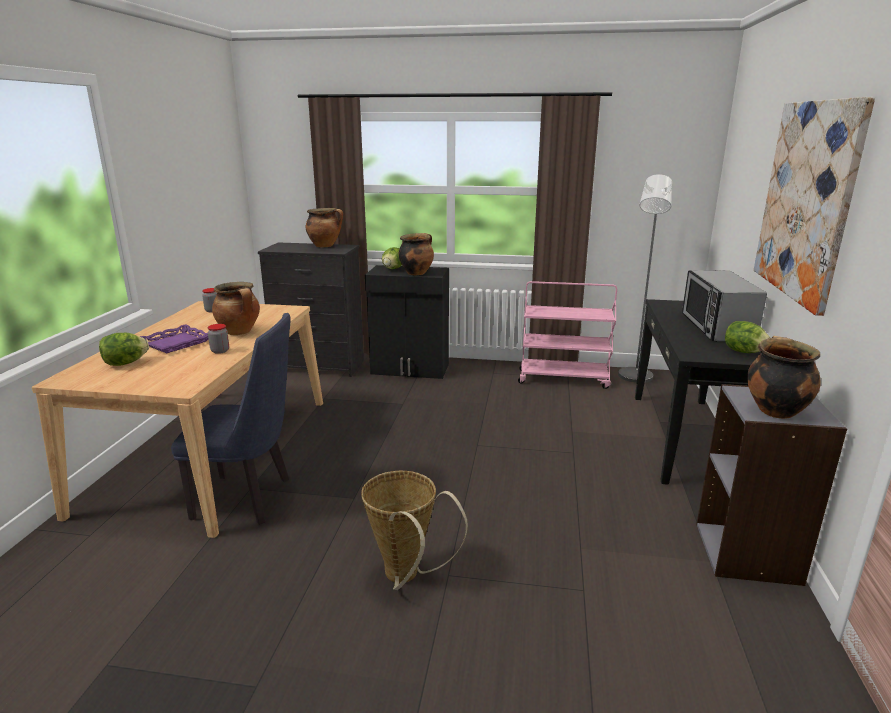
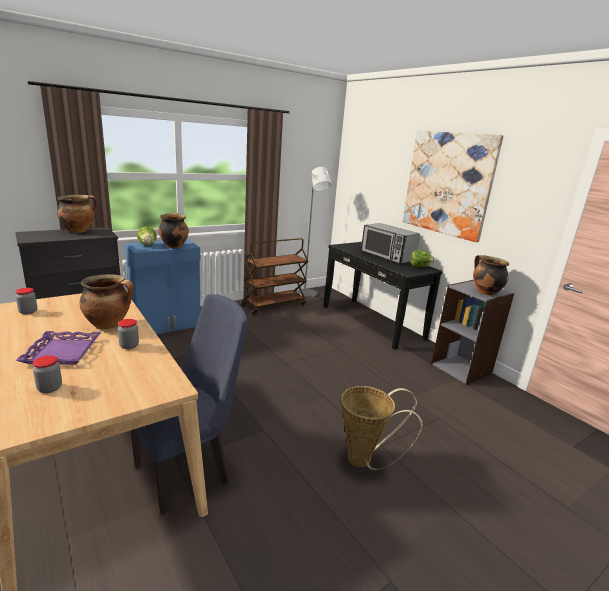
camera: 45 degrees left, 0 degrees up
lettuce [99,333,149,366] -> jar [33,355,62,393]
black cabinet [365,265,449,379] -> blue cabinet [125,239,200,334]
pink cart [518,281,617,389] -> brown cart [241,238,309,315]

